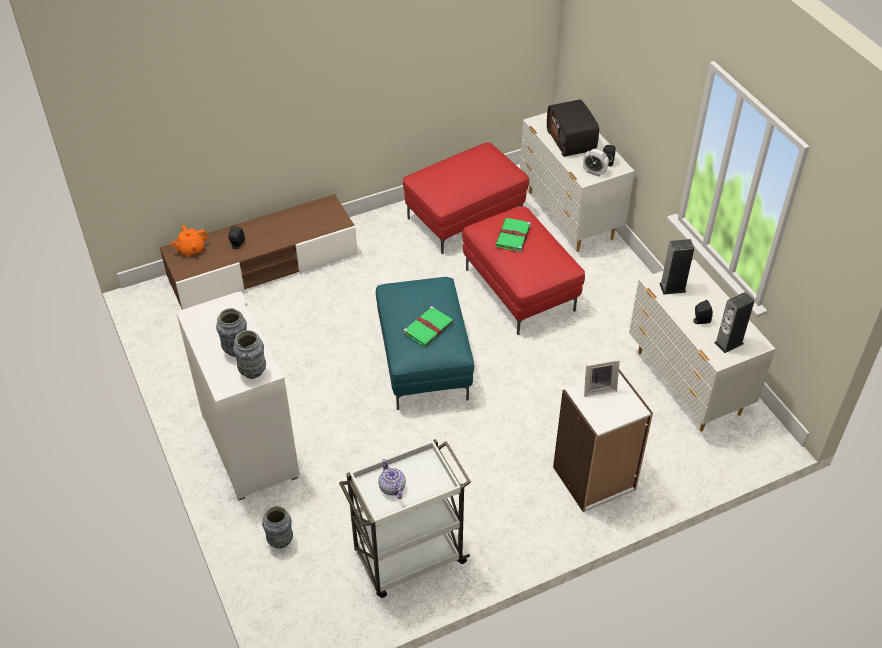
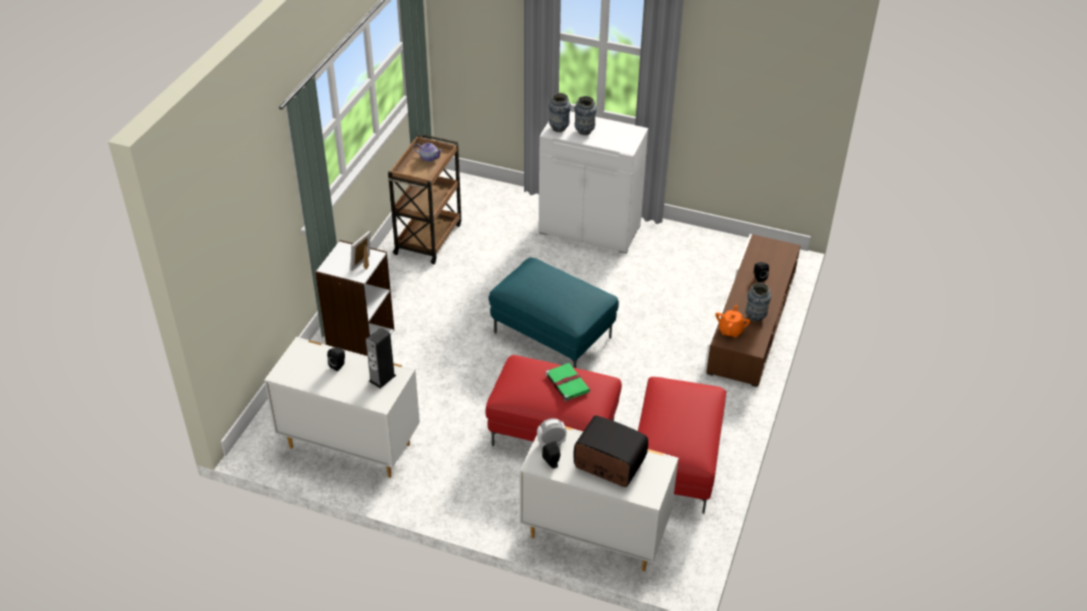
camera: 135 degrees right, 5 degrees down
orange teapot [170,225,208,257] -> orange teapot moved to [715,305,751,338]
vase [262,506,293,549] -> vase moved to [746,282,771,322]
white cart [339,439,471,598] -> brown cart [388,134,461,264]
green book [403,306,453,347] -> none
speaker [714,292,754,353] -> none

